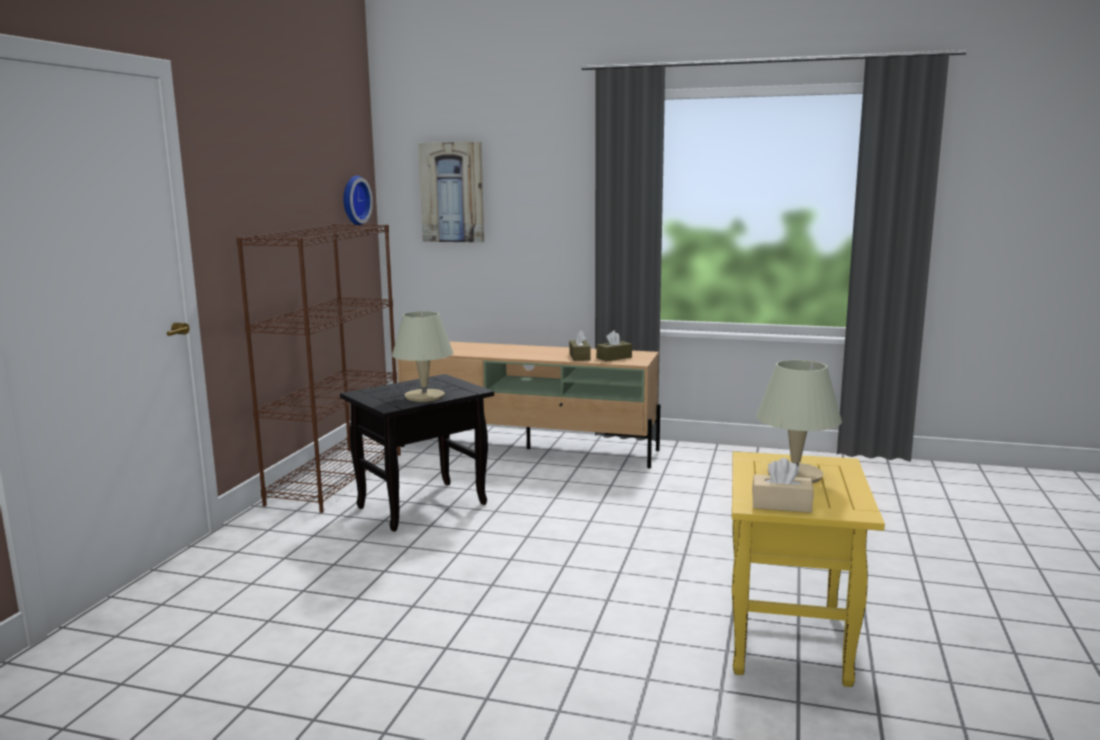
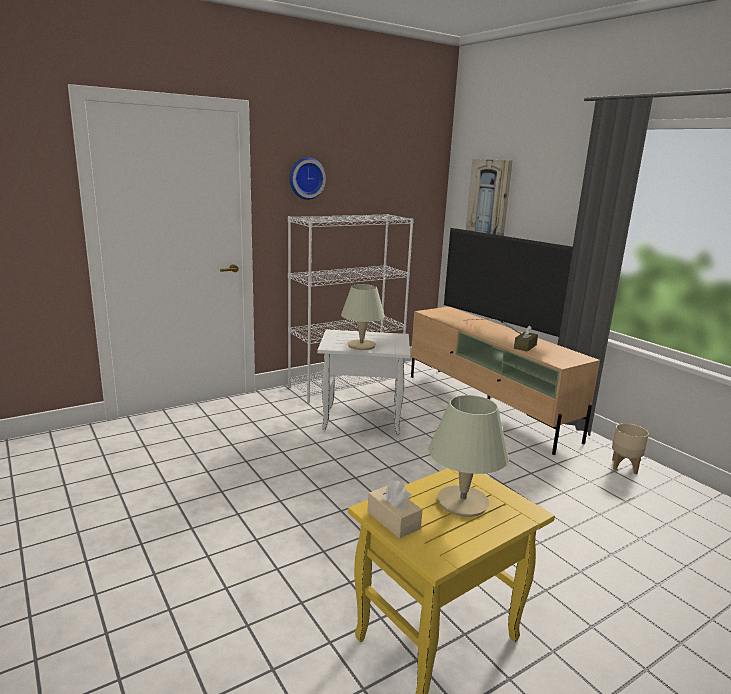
camera: 40 degrees right, 5 degrees up
brown bookcase [236,224,401,513] -> white bookcase [288,214,414,403]
black side table [340,374,494,532] -> white side table [317,329,410,435]
wall clock [343,175,373,225] -> wall clock moved to [289,157,326,200]
brown tissue box [596,331,632,362] -> none
none -> television [444,228,573,337]
none -> beige planter [612,423,649,474]

